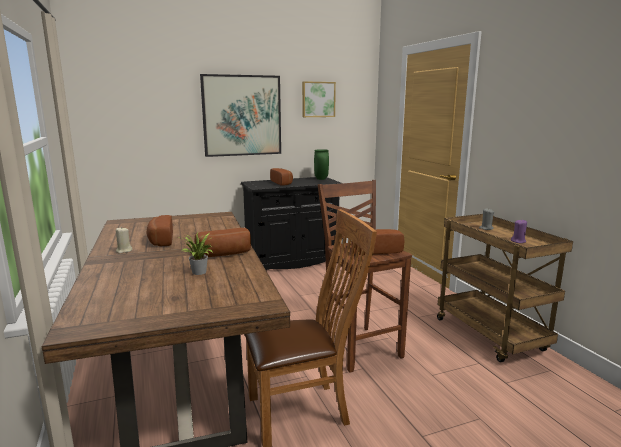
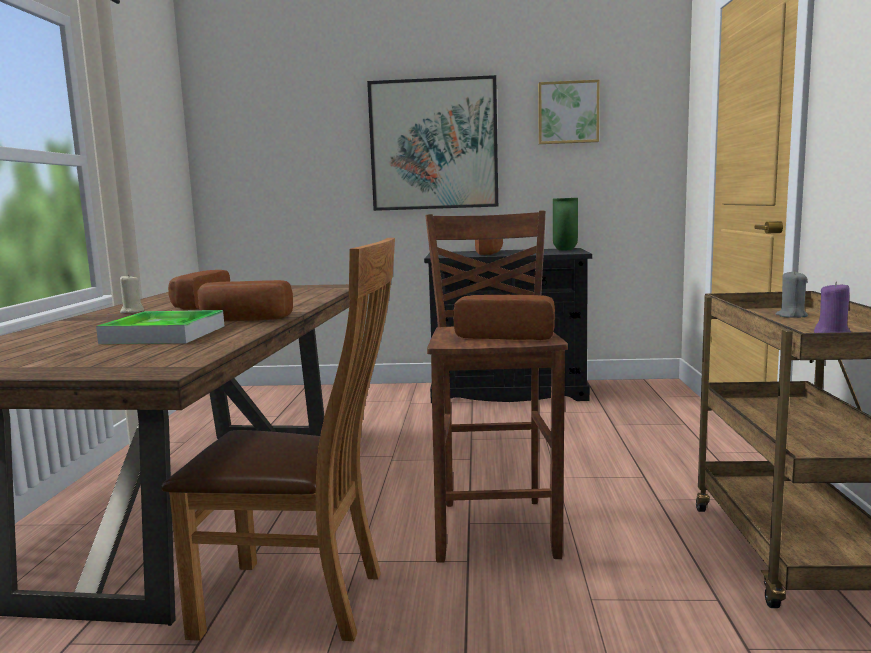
camera: 25 degrees right, 5 degrees down
potted plant [175,232,213,275] -> tray [96,310,224,344]

